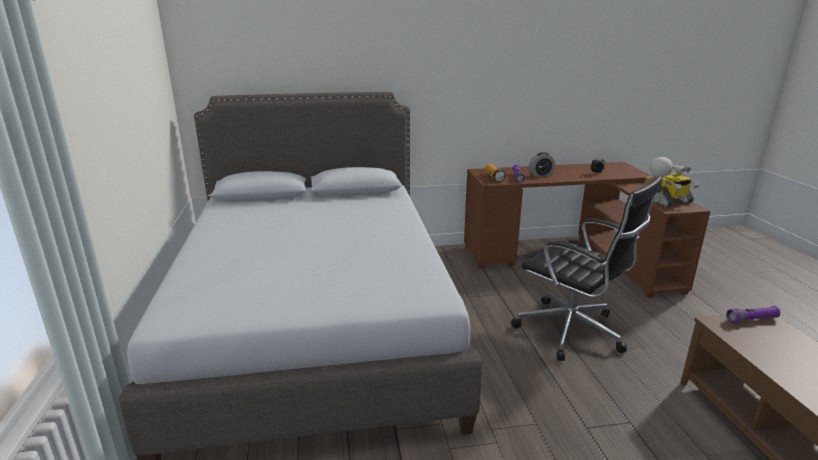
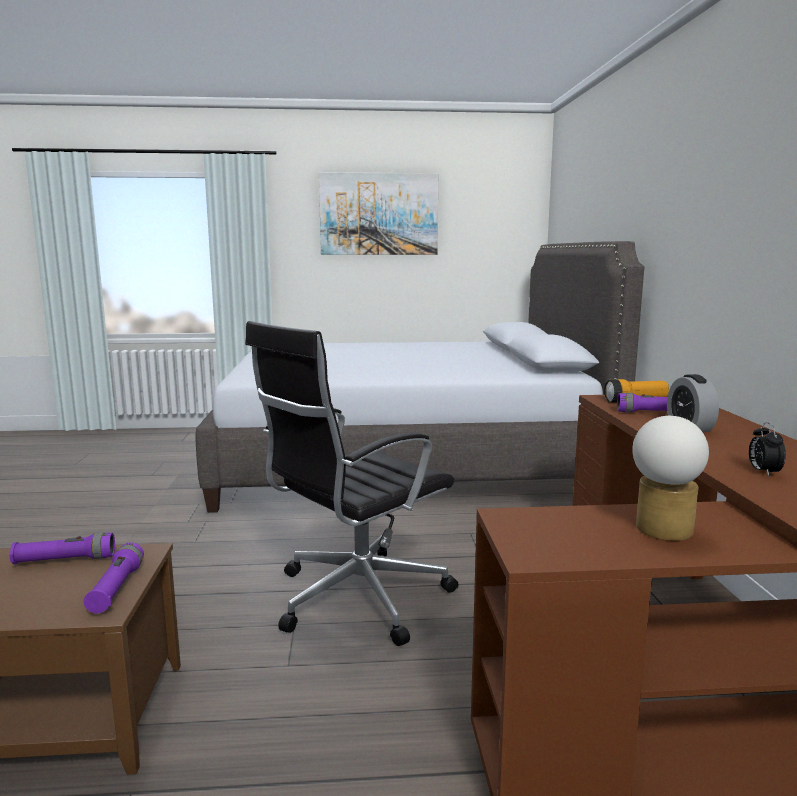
camera: 95 degrees right, 10 degrees down
toy robot [654,164,699,207] -> none
none -> purple flashlight [9,532,115,564]
none -> picture [319,172,438,255]

